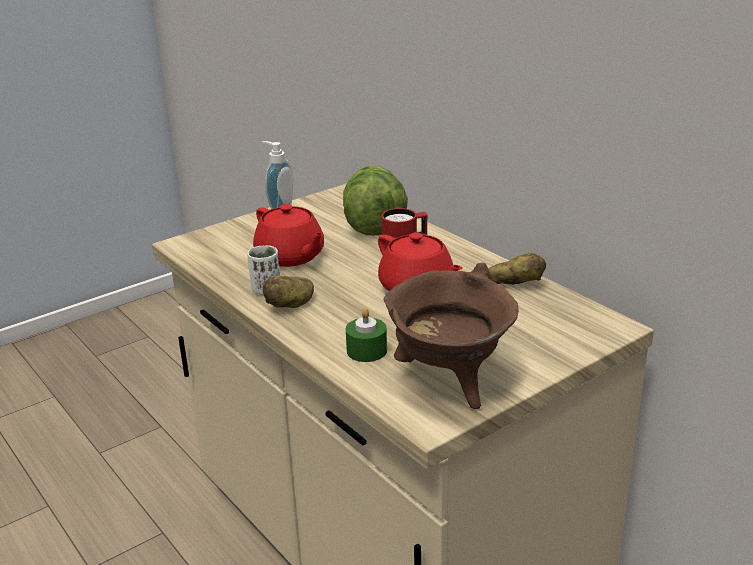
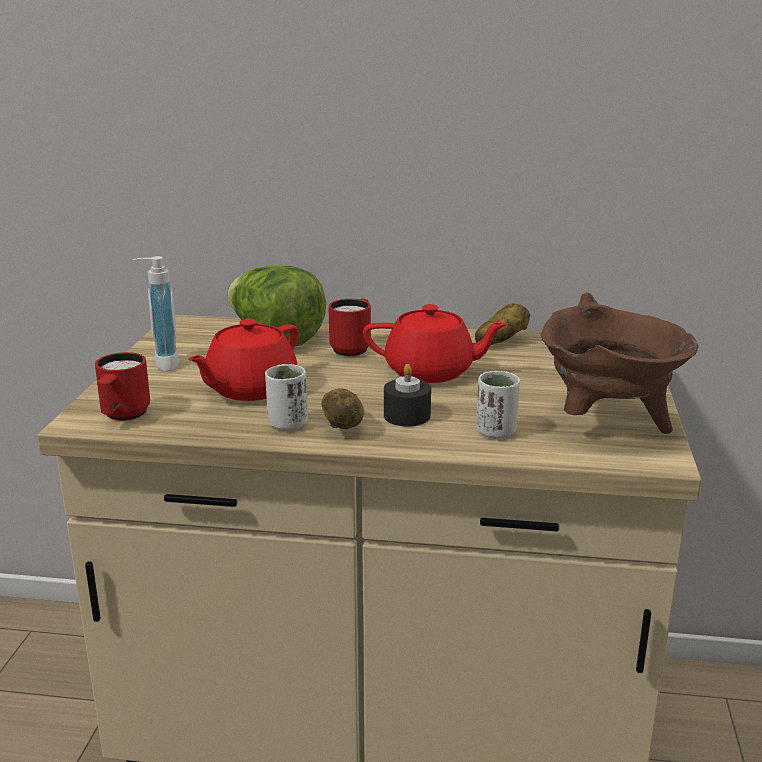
camera: 45 degrees left, 5 degrees down
red teapot [253,204,324,267] -> red teapot turned 120 degrees clockwise [188,318,298,401]
green candle [346,308,387,362] -> white cup [476,371,520,439]
none -> red mug [95,352,150,421]
none -> black candle [384,364,431,426]

